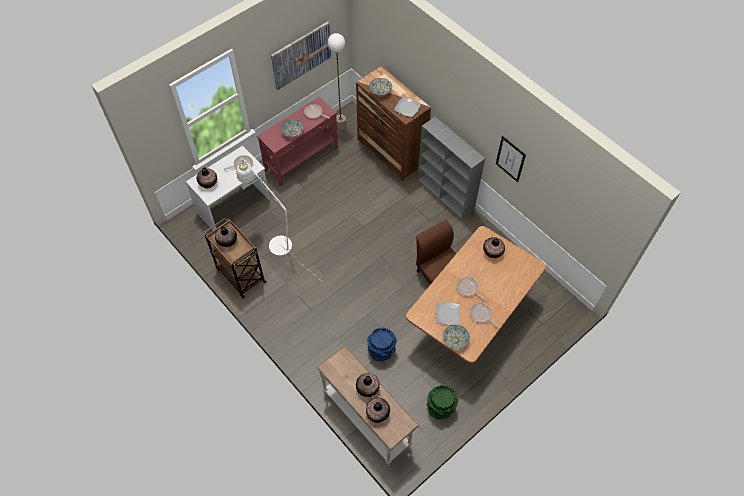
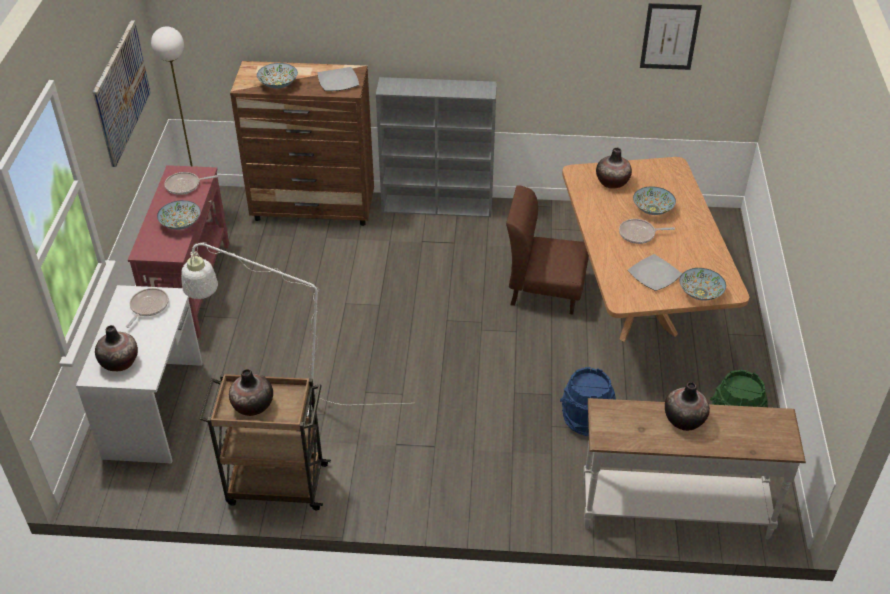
camera: 45 degrees left, 15 degrees down
vase [366,398,390,423] -> none
frying pan [470,303,499,327] -> none
picture [496,136,526,182] -> picture moved to [640,3,702,70]
none -> bowl [633,186,676,215]

